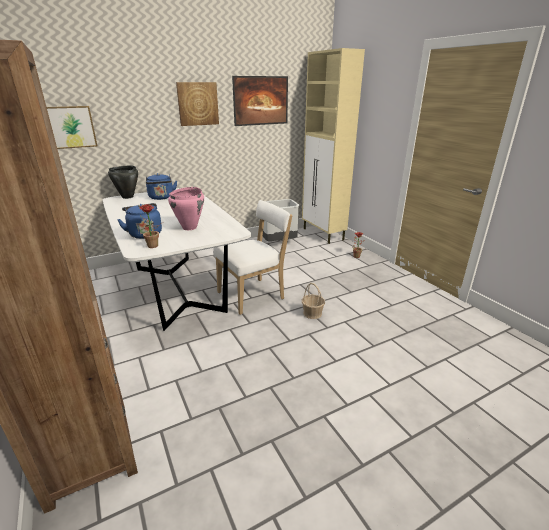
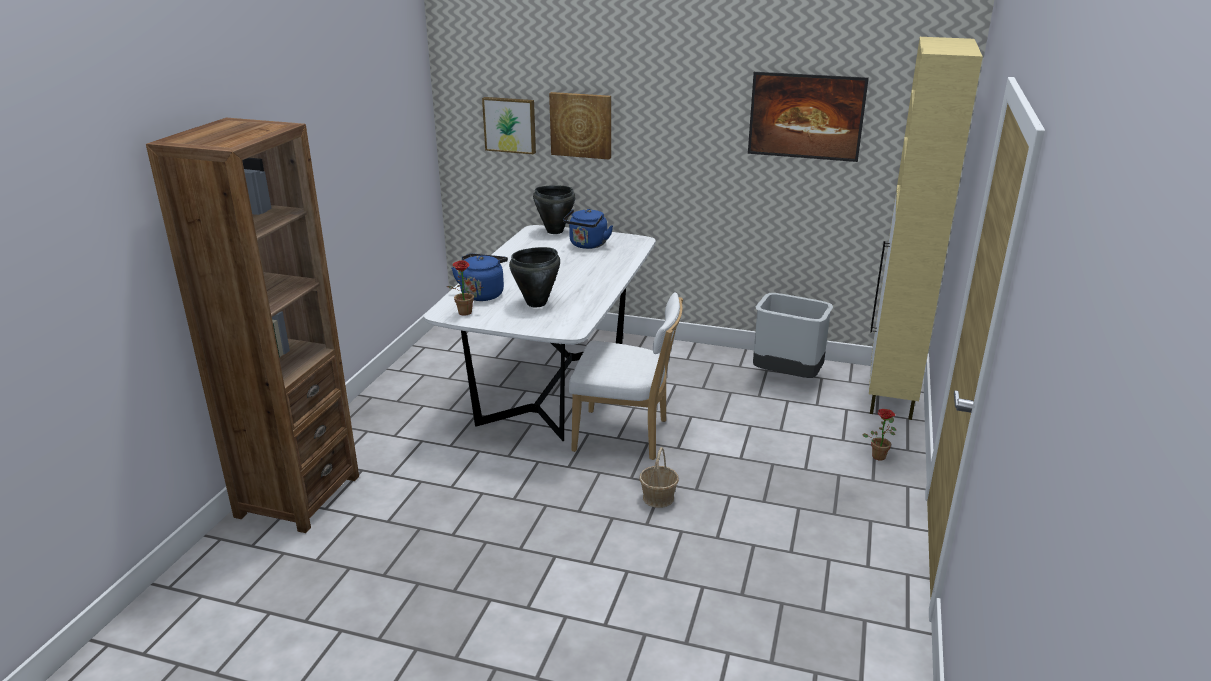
camera: 45 degrees right, 0 degrees up
pink cooking pot [168,187,204,230] -> black cooking pot [509,247,560,307]
picture [176,82,219,126] -> picture moved to [549,92,611,160]

